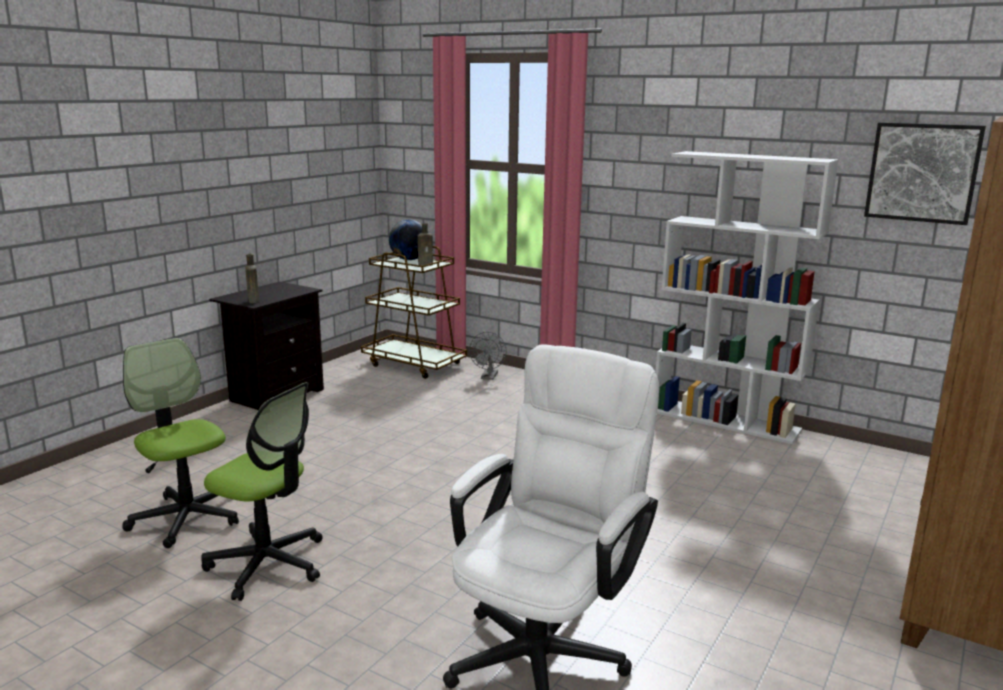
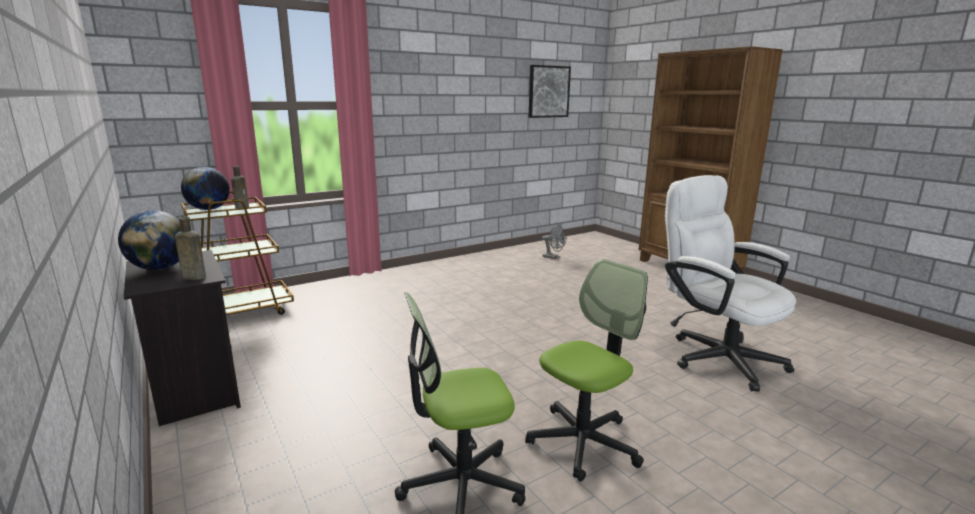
camera: 65 degrees left, 0 degrees up
grey fan [469,332,507,380] -> grey fan moved to [542,224,566,260]
white bookcase [656,151,839,444] -> none
none -> globe [118,210,181,270]

